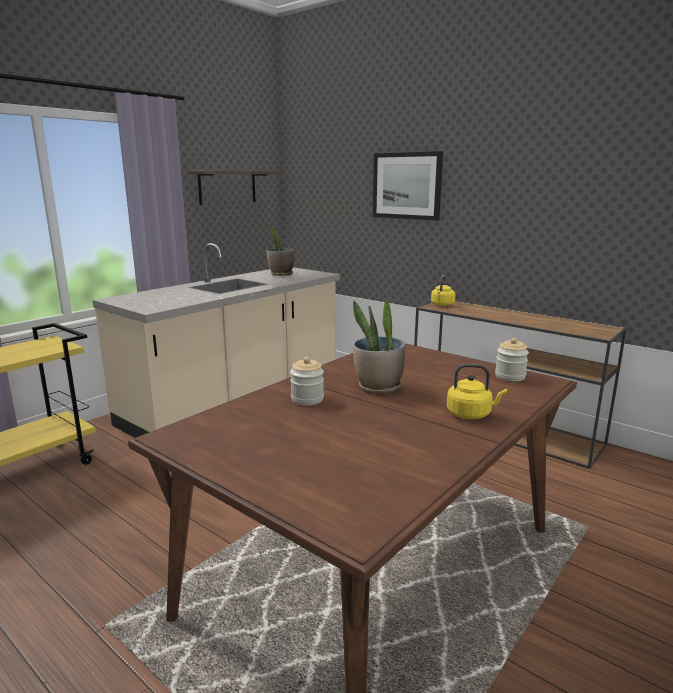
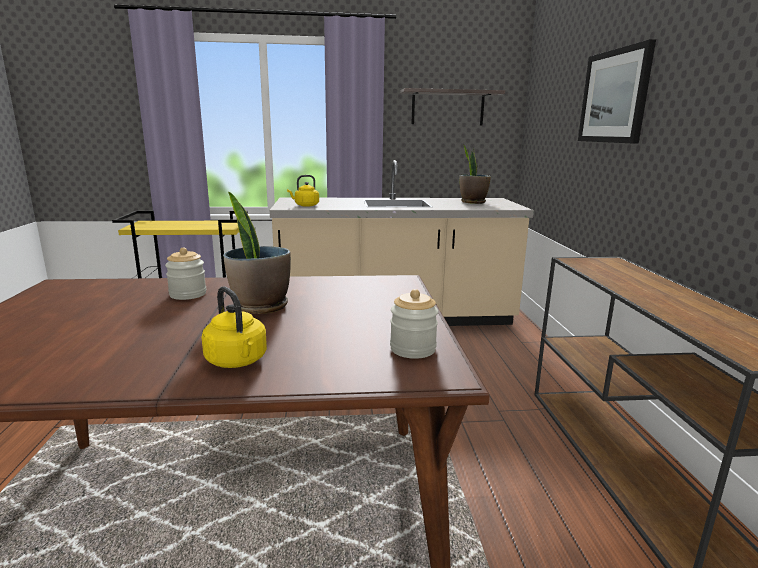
camera: 45 degrees right, 0 degrees up
yellow kettle [431,275,455,306] -> yellow kettle moved to [287,175,319,207]

